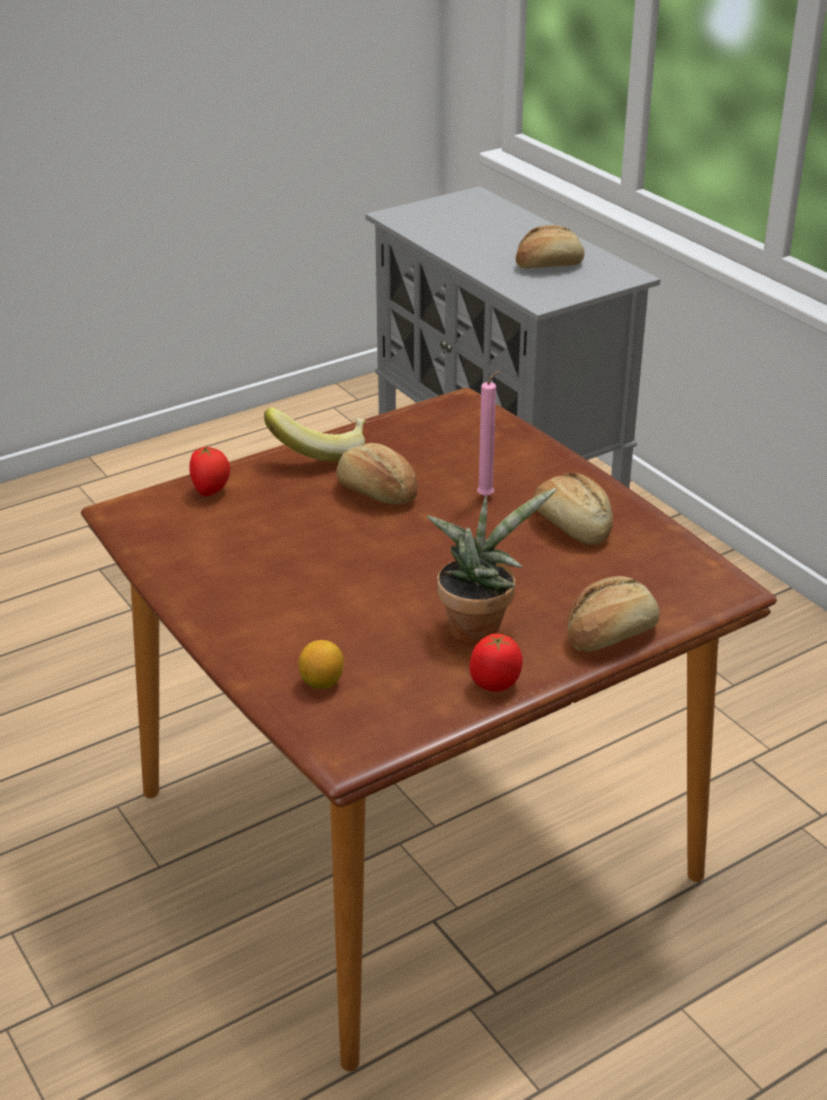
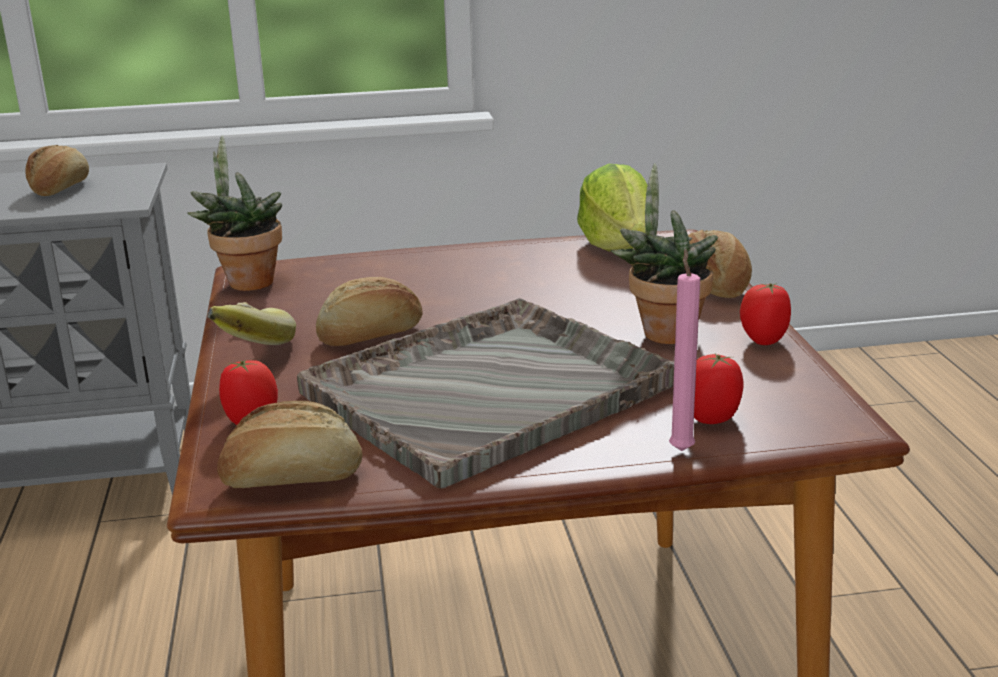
camera: 65 degrees left, 10 degrees down
lemon [298,640,344,689] -> tomato [694,354,743,424]
pink candle [477,369,503,496] -> pink candle moved to [669,248,700,451]
bread [533,473,613,545] -> bread moved to [217,401,363,488]
none -> potted plant [187,135,282,291]
none -> grey tray [297,298,674,489]
none -> lettuce [577,164,647,252]

